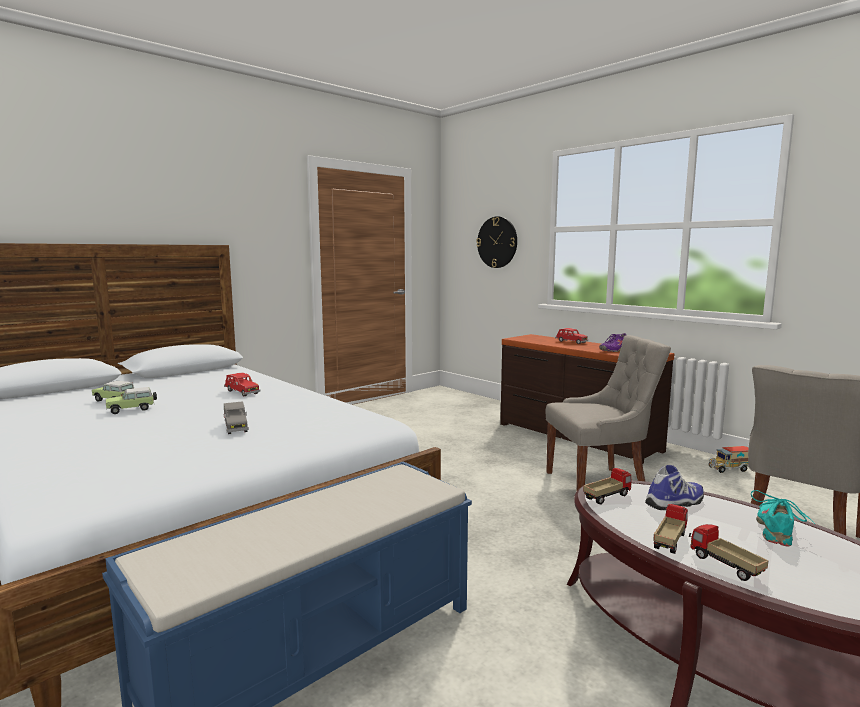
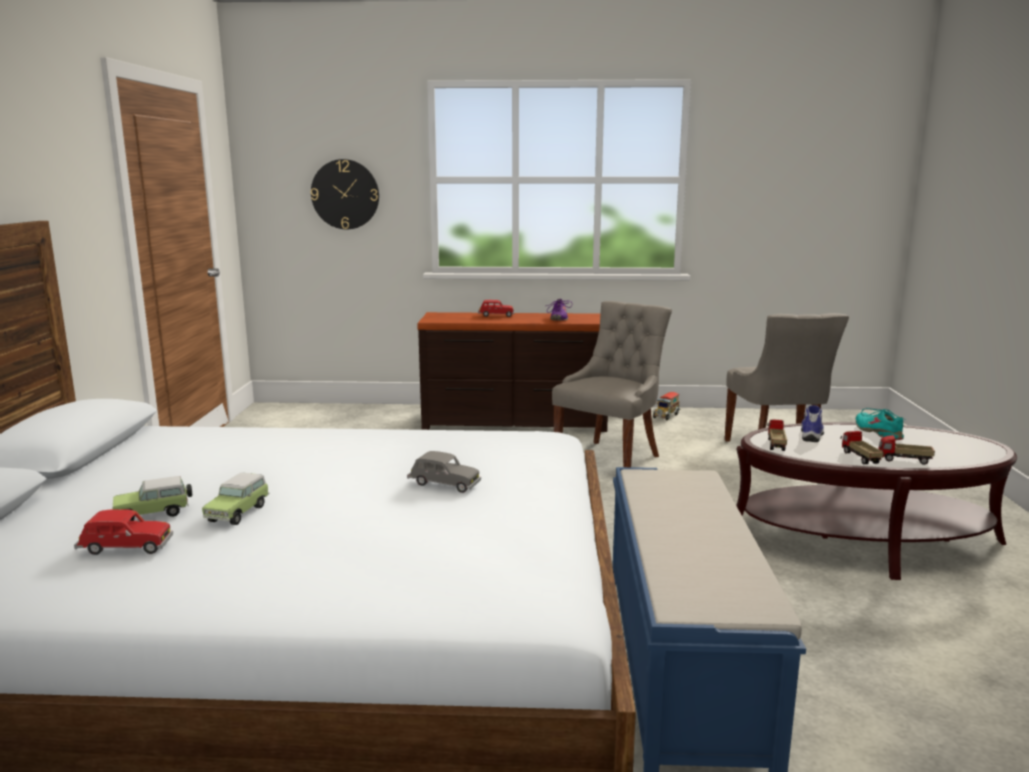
camera: 45 degrees left, 5 degrees up
red toy car [224,373,260,396] -> red toy car moved to [74,509,173,555]

